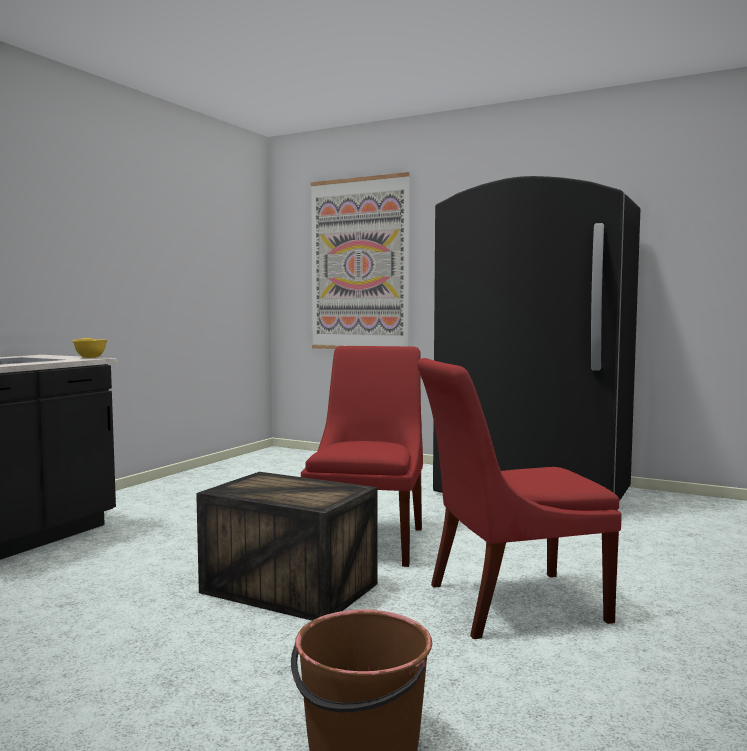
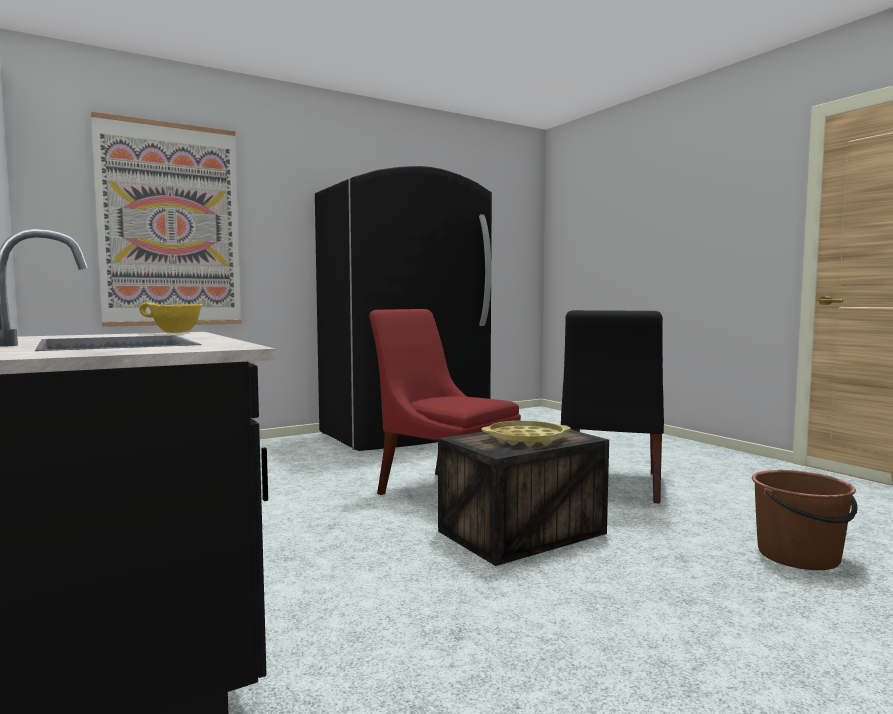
camera: 60 degrees left, 0 degrees up
red chair [417,358,622,639] -> black chair [561,310,664,503]
none -> yellow tray [482,421,571,446]

